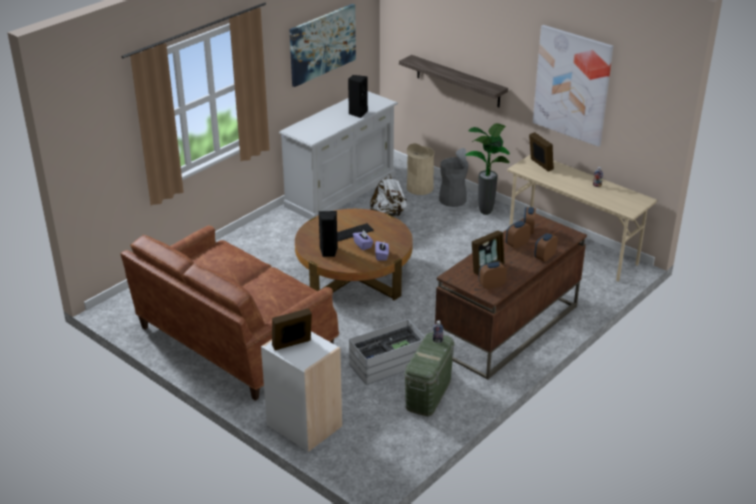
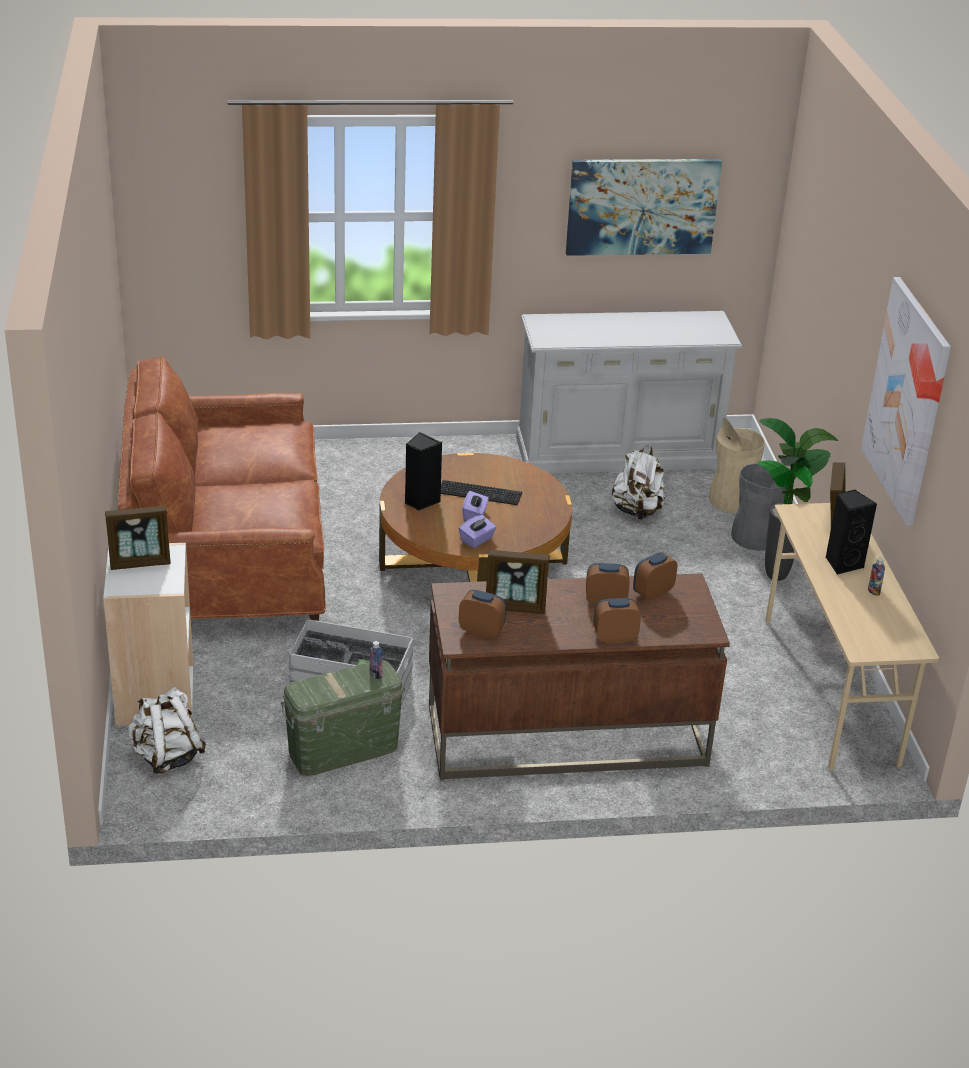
camera: 40 degrees right, 0 degrees up
picture frame [272,308,312,350] -> picture frame turned 150 degrees clockwise [105,506,171,570]
black speaker [348,75,368,118] -> black speaker moved to [826,490,877,575]
shelf [399,55,508,107] -> none
none -> white backpack [128,687,206,774]

